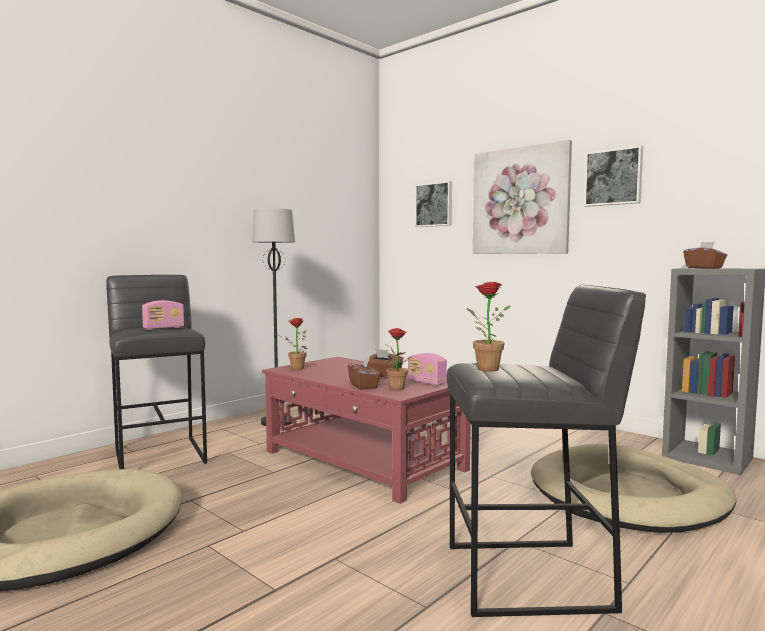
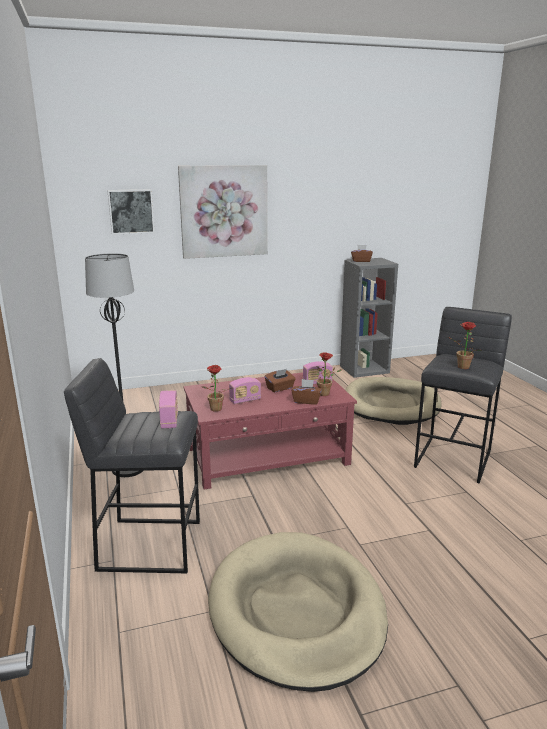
camera: 60 degrees left, 15 degrees up
picture [584,145,643,207] -> none
none -> radio [229,377,261,404]

